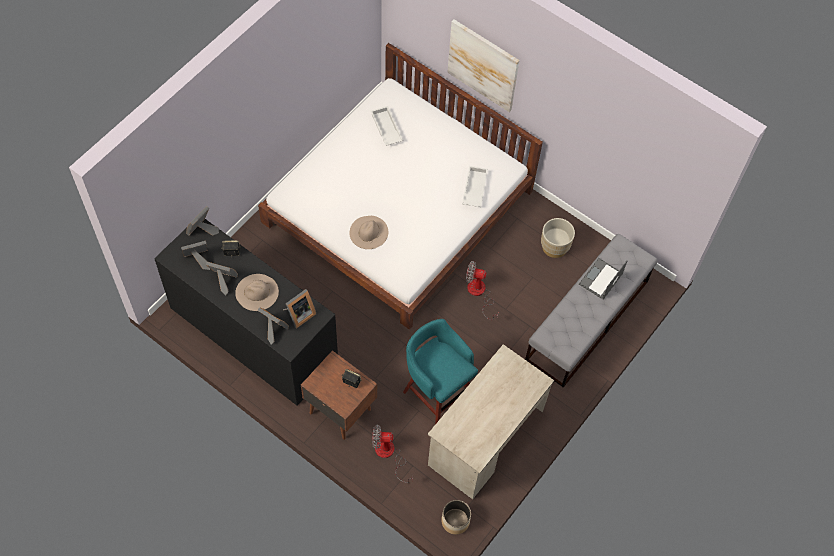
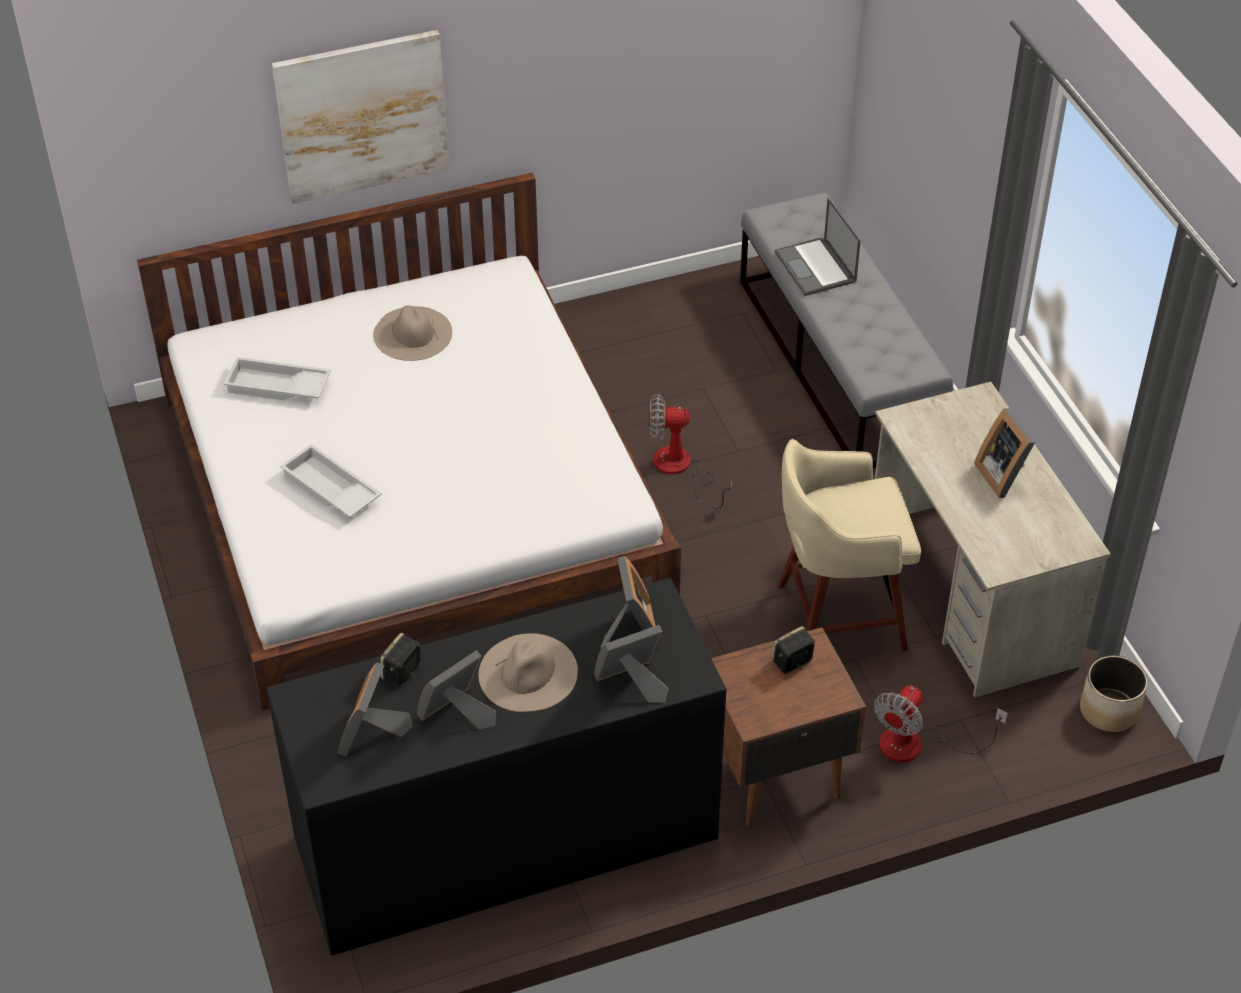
camera: 55 degrees left, 15 degrees down
picture frame [186,206,219,236] -> picture frame moved to [974,408,1035,498]
beige hat [349,216,388,249] -> beige hat moved to [373,305,452,361]
turquoise stool [403,319,478,424] -> beige stool [777,439,921,651]
white tray [462,166,488,207] -> white tray moved to [280,444,382,517]
fan [466,261,499,320] -> fan turned 45 degrees clockwise [649,394,732,508]
beige planter [541,218,575,258] -> none

